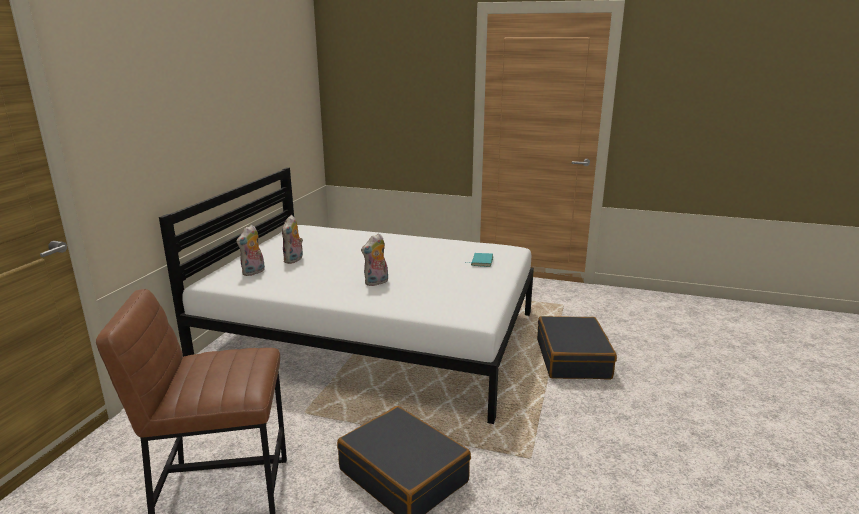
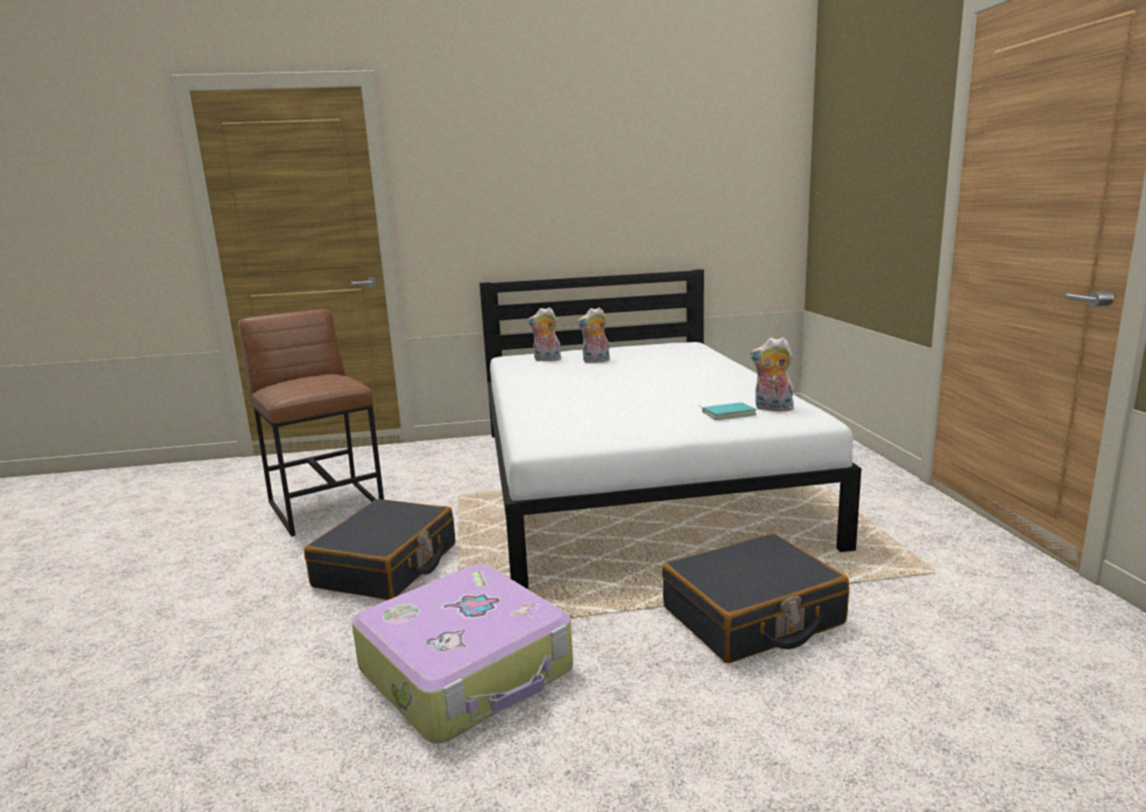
camera: 65 degrees right, 5 degrees down
plush toy [361,233,388,286] -> plush toy moved to [750,337,797,411]
none -> suitcase [352,564,573,743]

